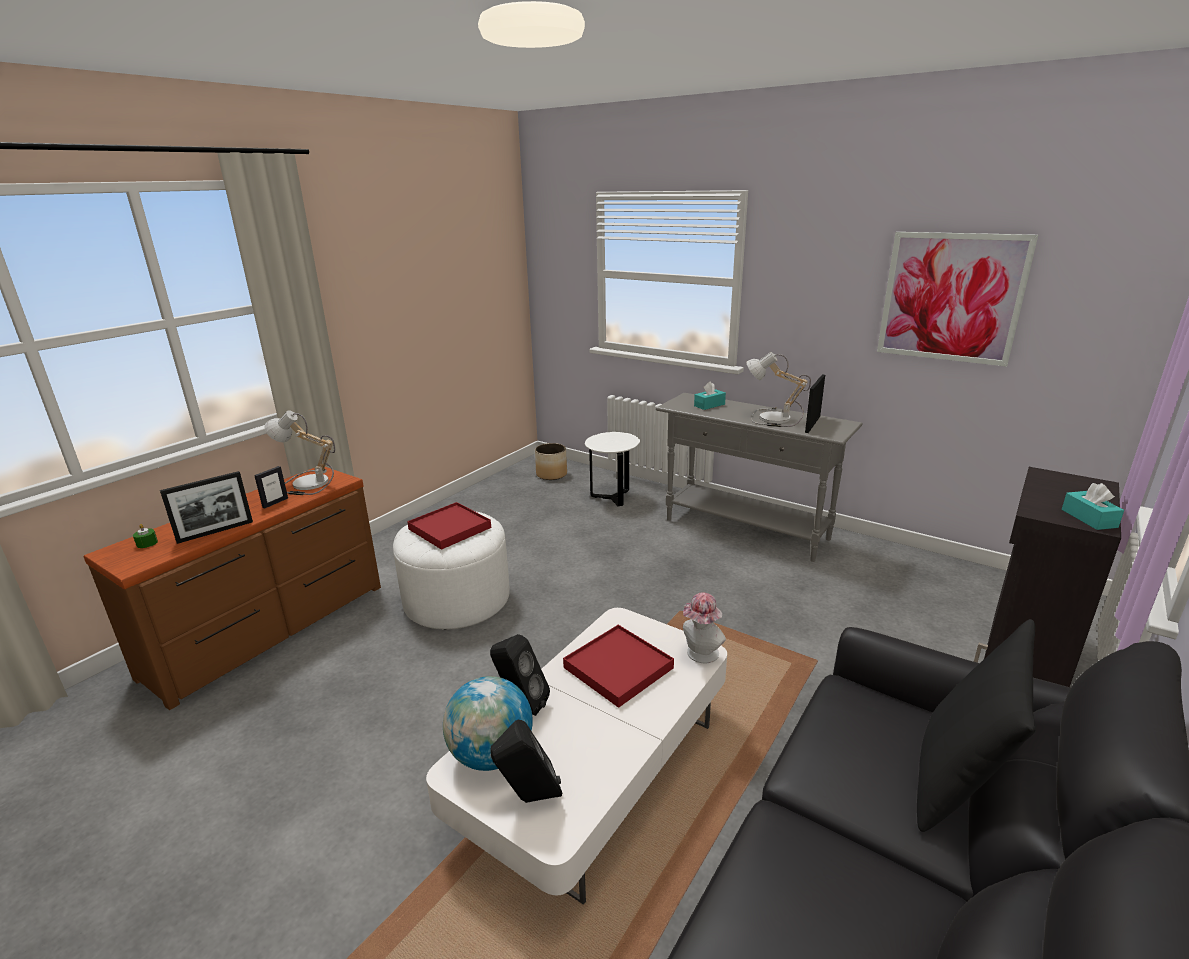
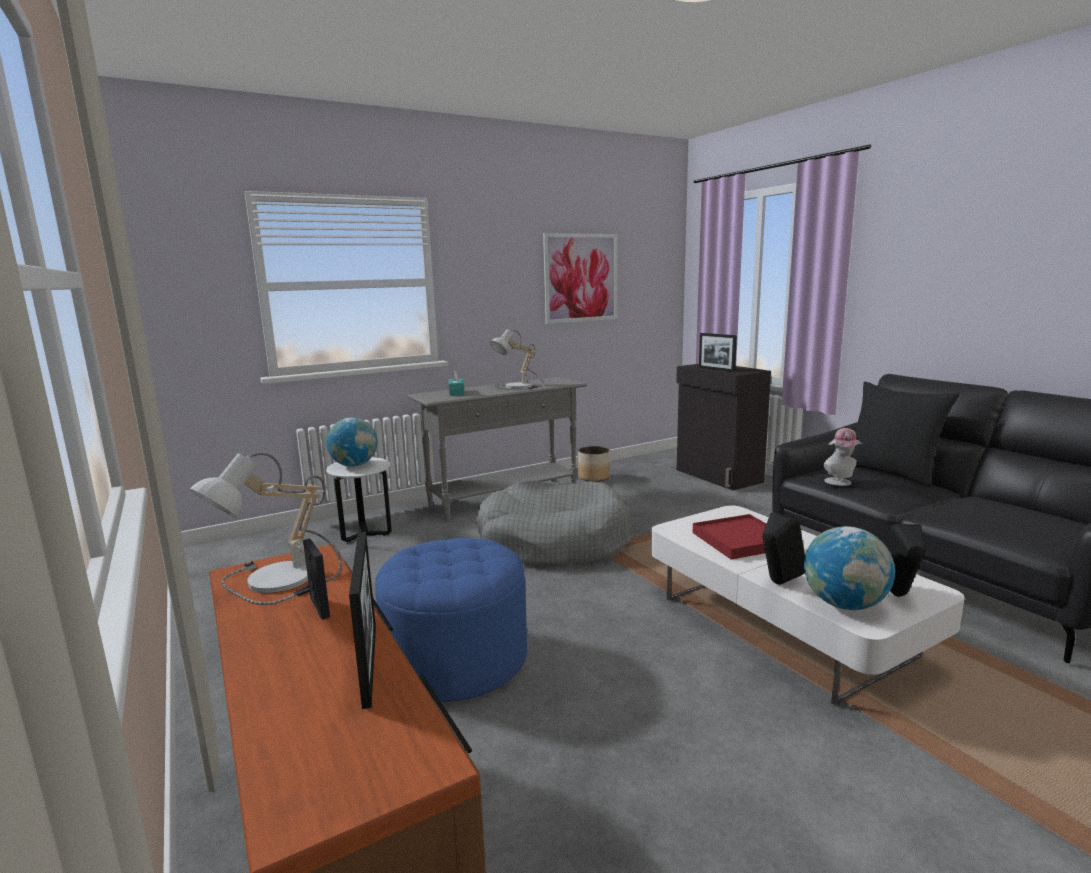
camera: 65 degrees left, 10 degrees down
green candle [133,524,158,548] -> none
white ottoman [393,511,510,630] -> blue ottoman [375,538,527,702]
red tray [407,502,491,550] -> none
planter [535,443,567,480] -> planter moved to [578,446,610,482]
hat [683,593,726,663] -> hat moved to [823,428,863,486]
picture frame [805,374,825,433] -> picture frame moved to [699,333,737,372]
turquoise tissue box [1062,483,1124,530] -> none
none -> globe [326,418,378,467]
none -> grey dog bed [476,481,631,567]

